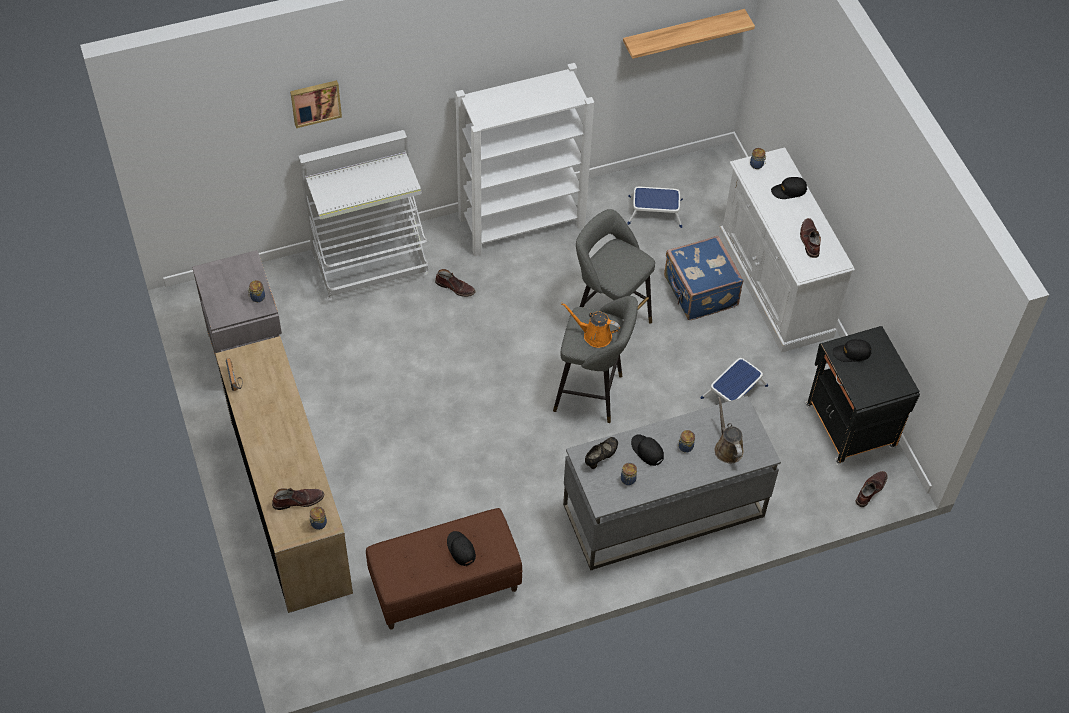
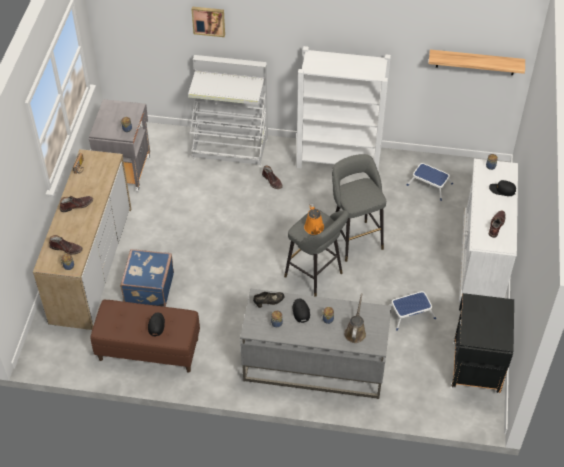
camera: 30 degrees right, 5 degrees down
orange watering can [561,303,620,348] -> orange watering can turned 150 degrees counterclockwise [304,204,324,235]
blue suitcase [664,236,743,320] -> blue suitcase moved to [120,249,174,307]
black cap [833,339,872,362] -> none
brown boot [856,471,888,507] -> brown boot moved to [60,196,93,212]

